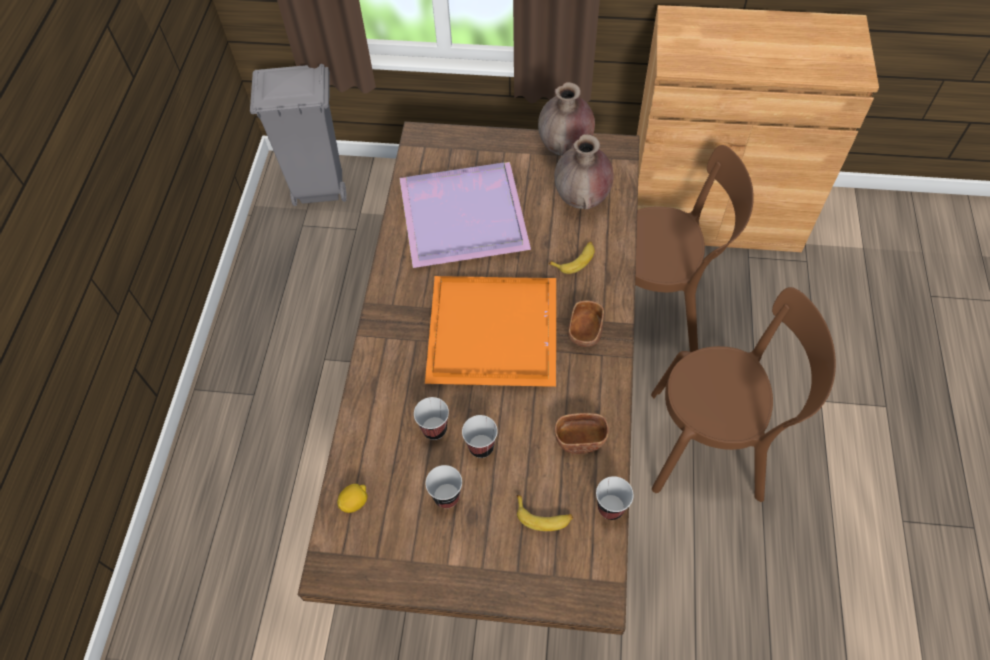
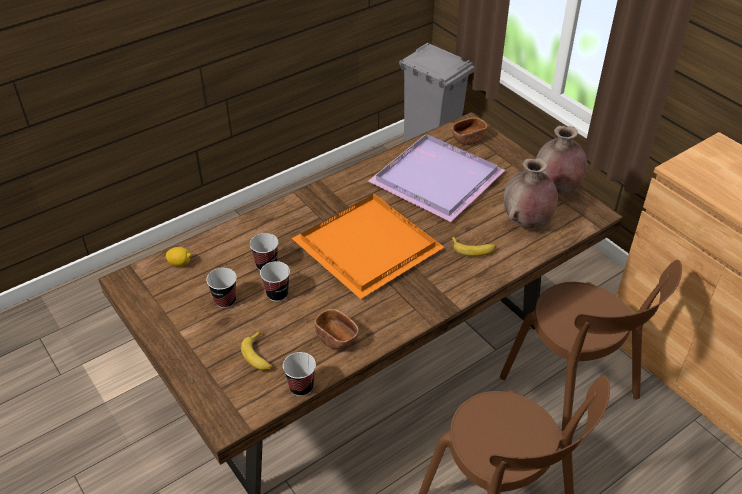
camera: 45 degrees right, 15 degrees down
brown bowl [568,300,604,347] -> brown bowl moved to [452,117,488,145]

